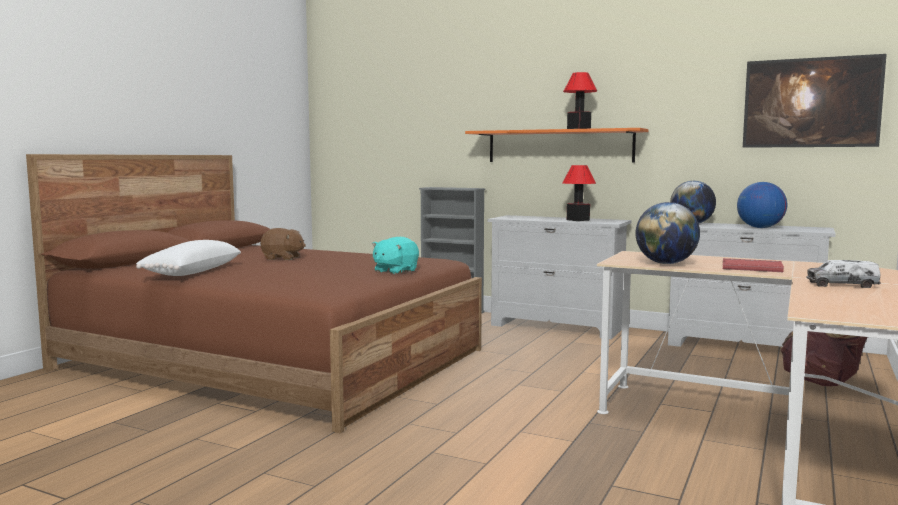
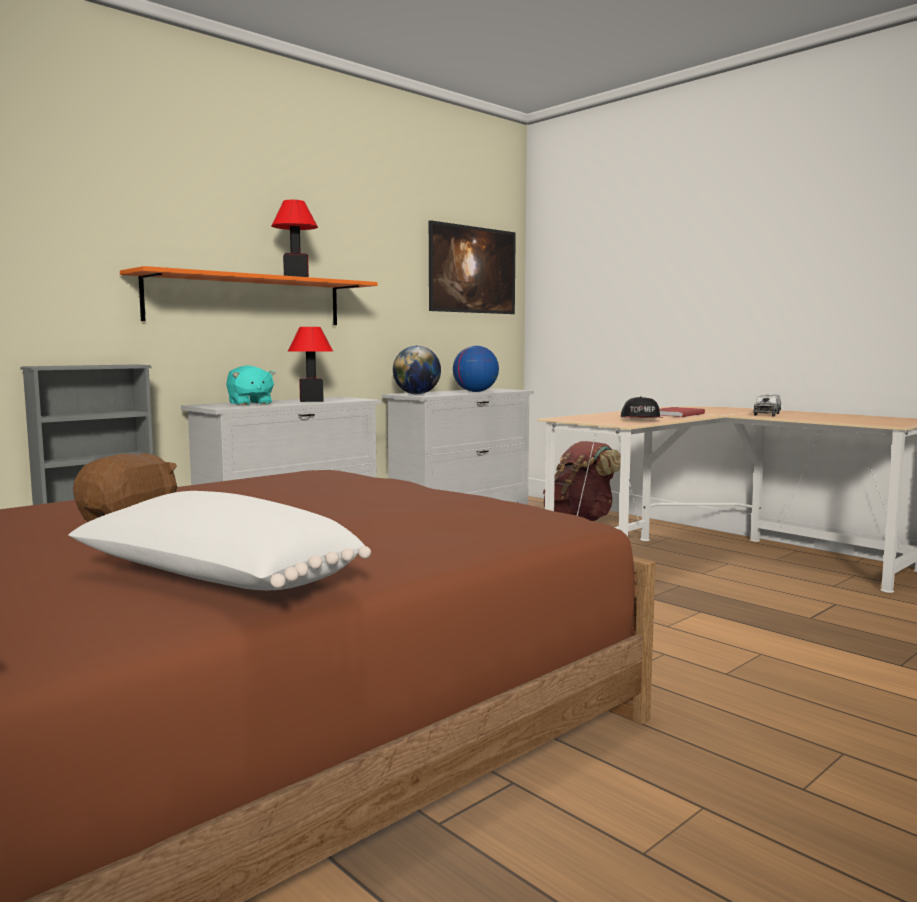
camera: 70 degrees left, 0 degrees up
turquoise plush toy [372,237,419,274] -> turquoise plush toy moved to [226,365,275,405]
globe [635,202,700,264] -> cap [621,397,663,418]

